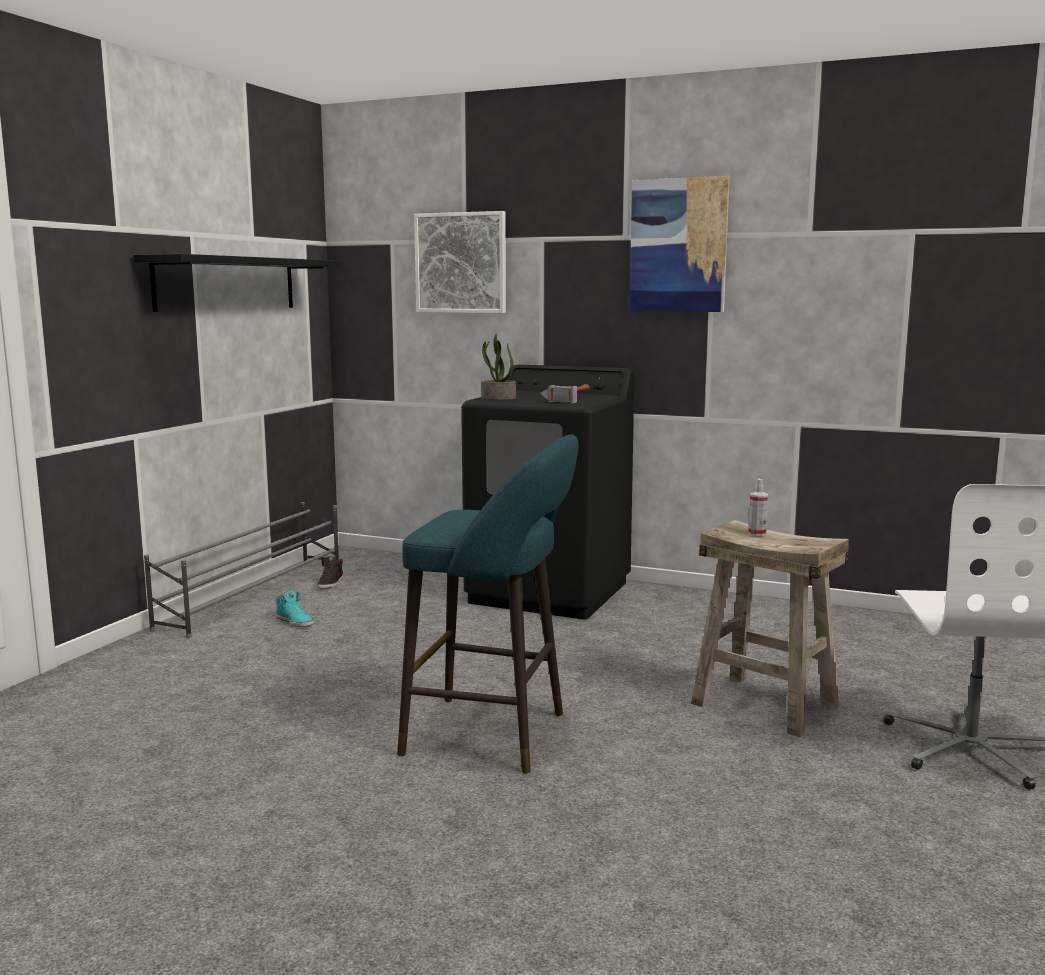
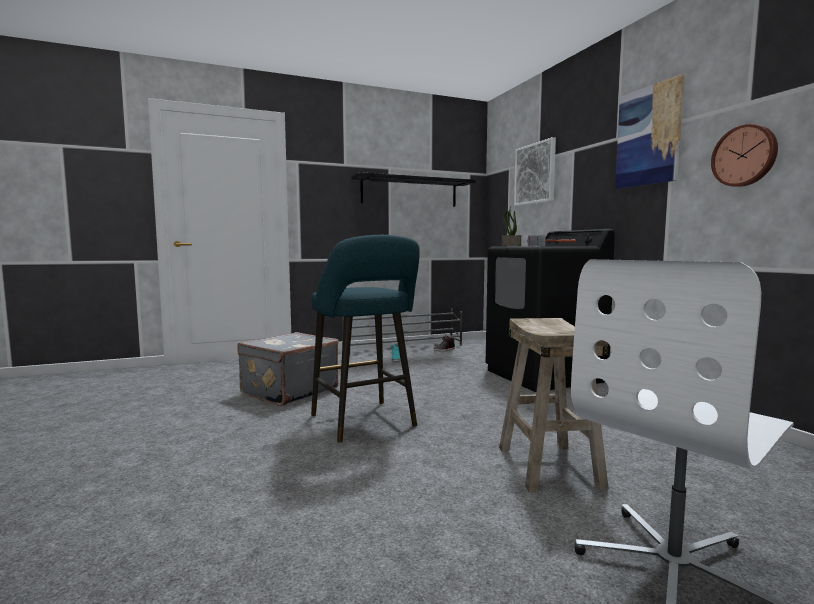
camera: 45 degrees right, 5 degrees down
spray bottle [748,479,768,536] -> none
none -> grey suitcase [237,332,338,406]
none -> wall clock [711,124,778,187]

